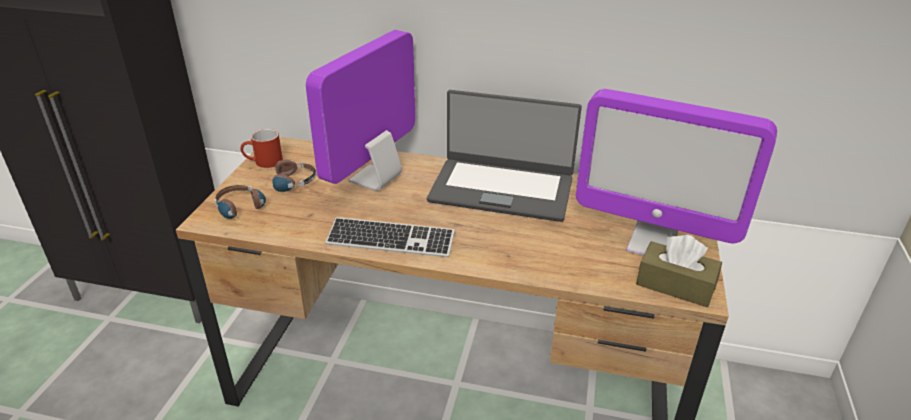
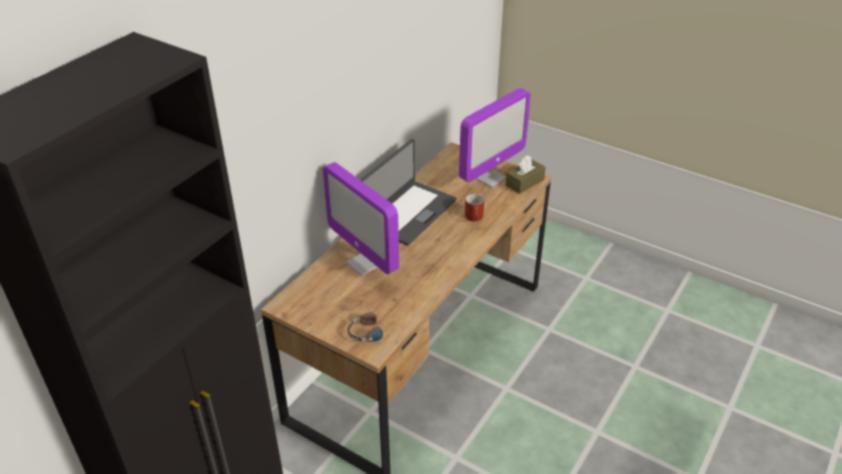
camera: 70 degrees left, 5 degrees up
red mug [240,129,283,168] -> red mug moved to [465,194,484,221]
headphones [254,160,317,192] -> none
keyboard [325,217,455,257] -> none

